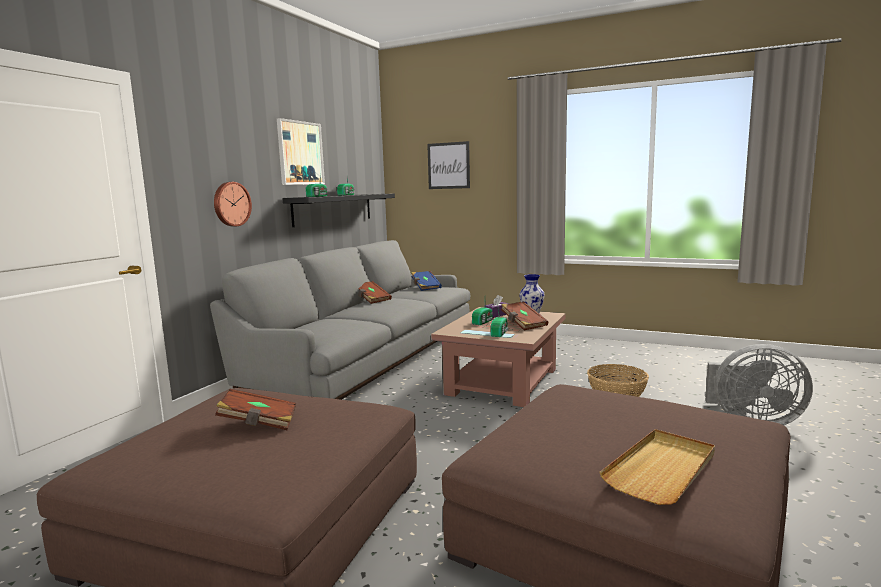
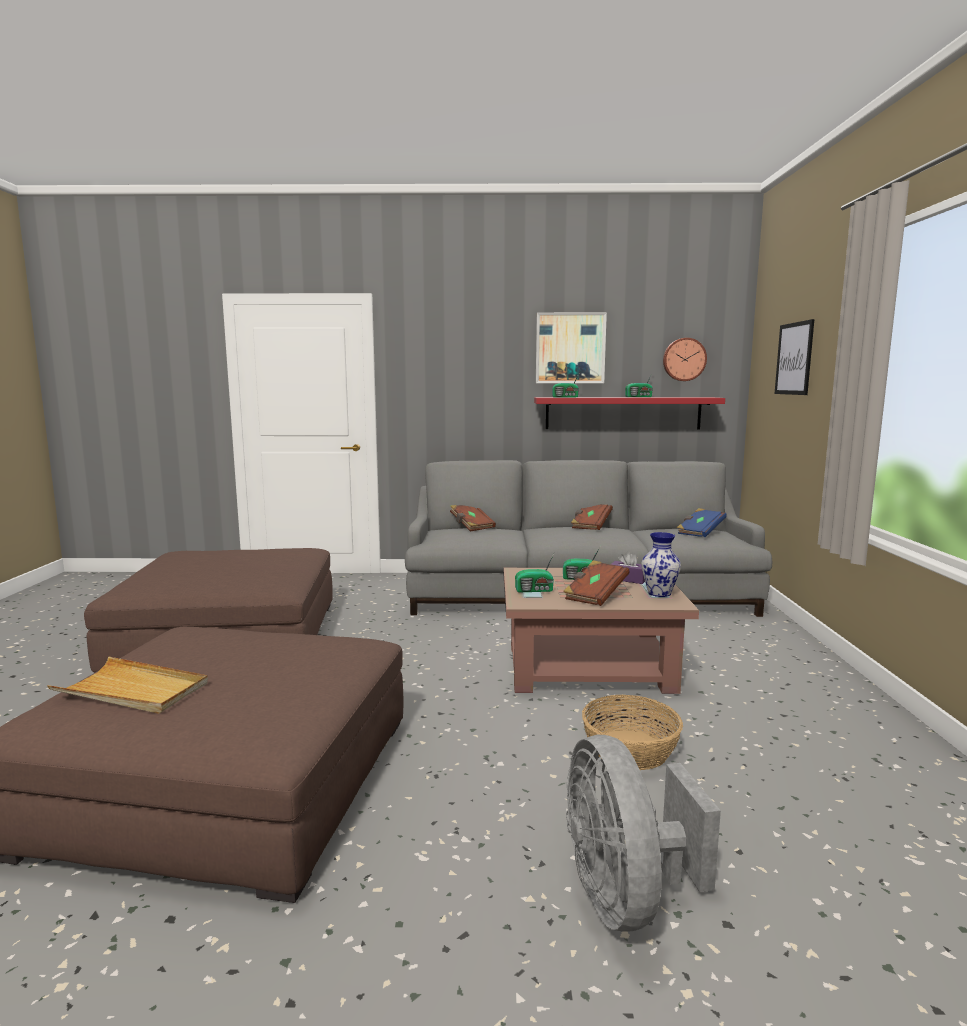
camera: 65 degrees right, 0 degrees up
wall clock [214,182,252,226] -> wall clock moved to [663,338,707,381]
brown book [215,389,296,430] -> brown book moved to [450,505,496,532]
black shelf [282,194,395,227] -> red shelf [534,397,725,429]

